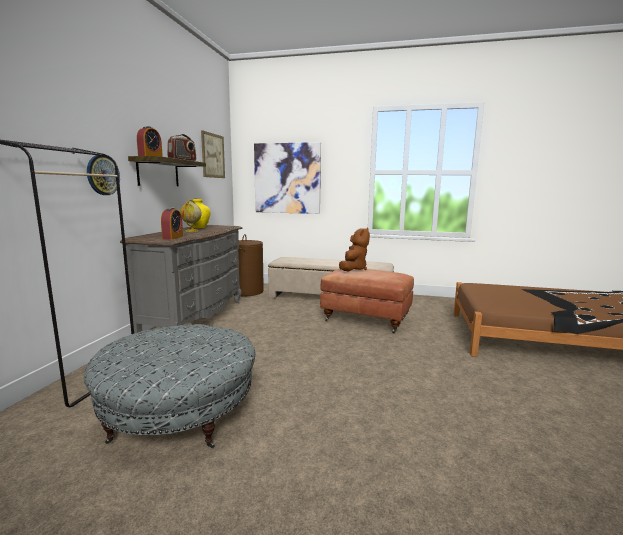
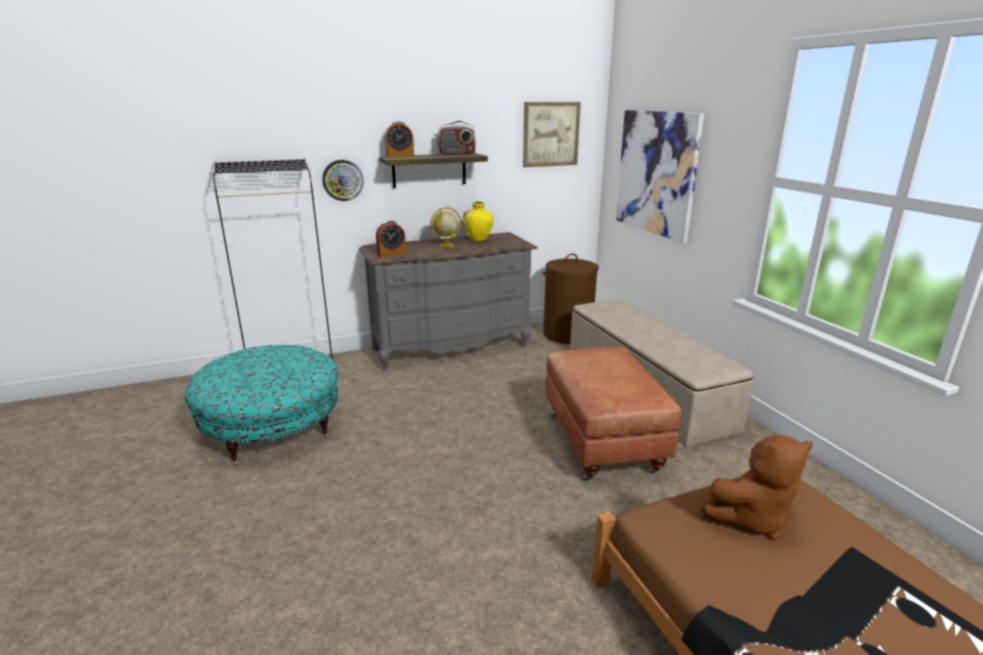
camera: 55 degrees right, 10 degrees up
grey ottoman [84,324,255,448] -> turquoise ottoman [185,345,338,465]
brown plush toy [339,227,370,271] -> brown plush toy moved to [701,435,813,540]

